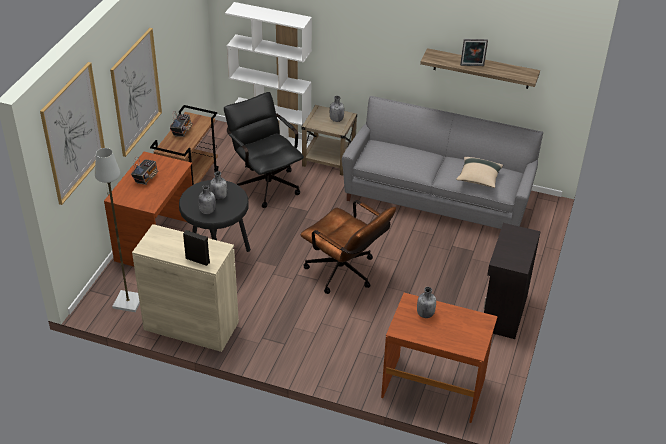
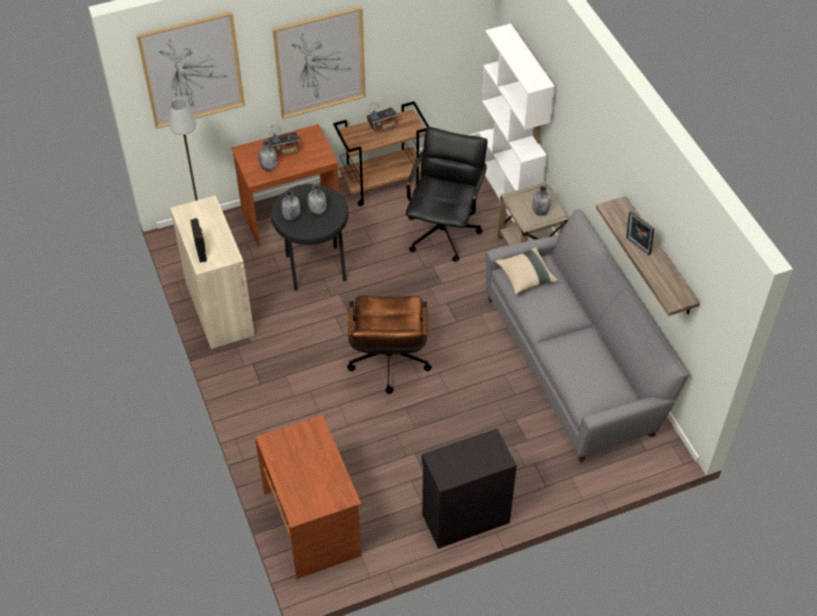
camera: 50 degrees right, 10 degrees up
grey bottle [417,287,436,318] -> grey bottle moved to [258,140,277,171]
beige pillow [456,157,503,188] -> beige pillow moved to [495,247,558,294]

